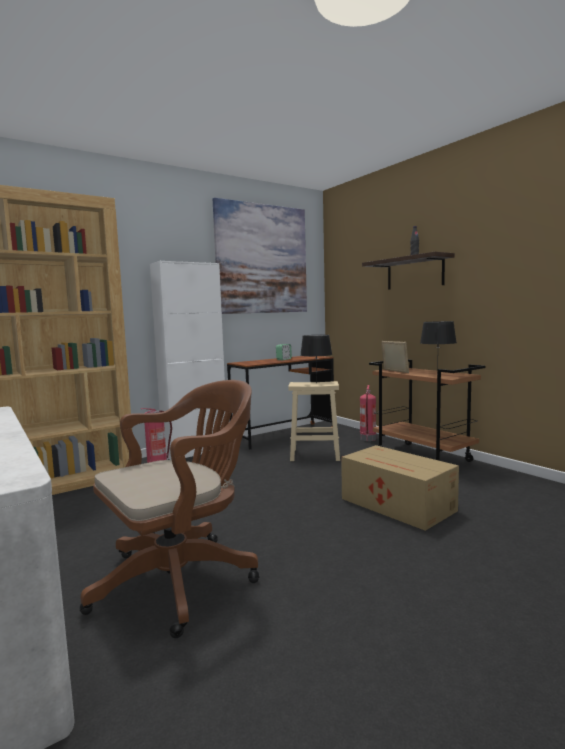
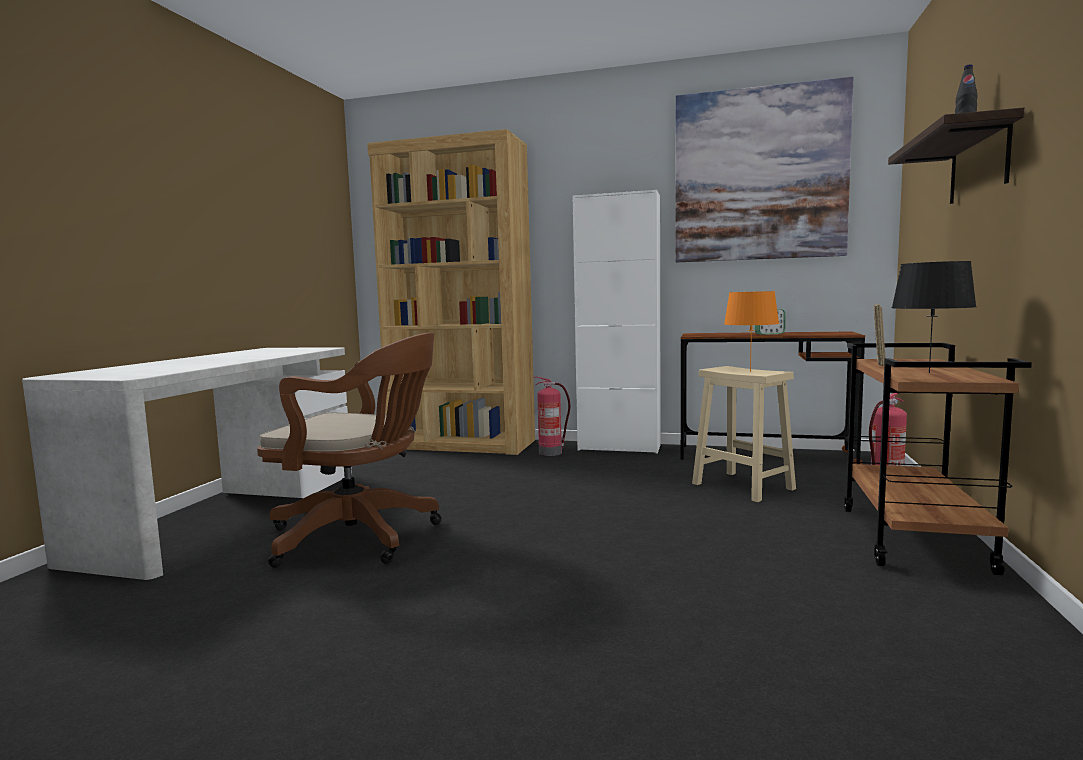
camera: 50 degrees right, 0 degrees up
black table lamp [300,335,332,379] -> orange table lamp [724,291,779,371]
cardboard box [341,445,459,531] -> none

